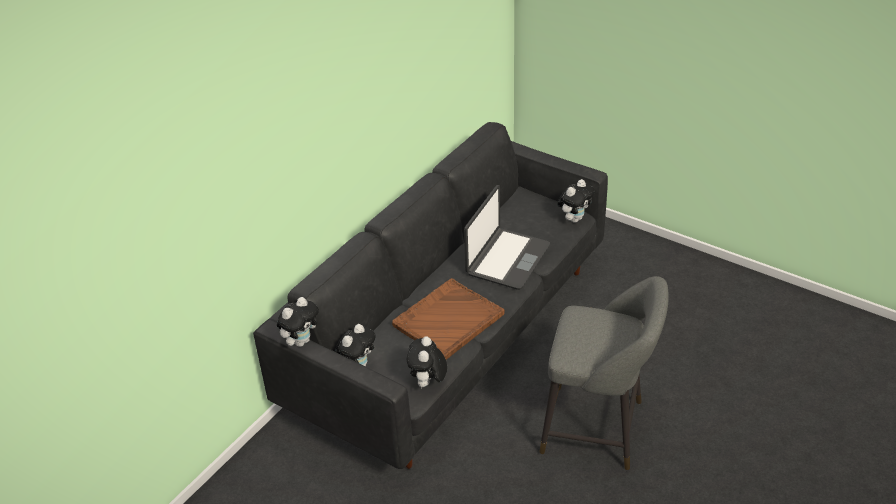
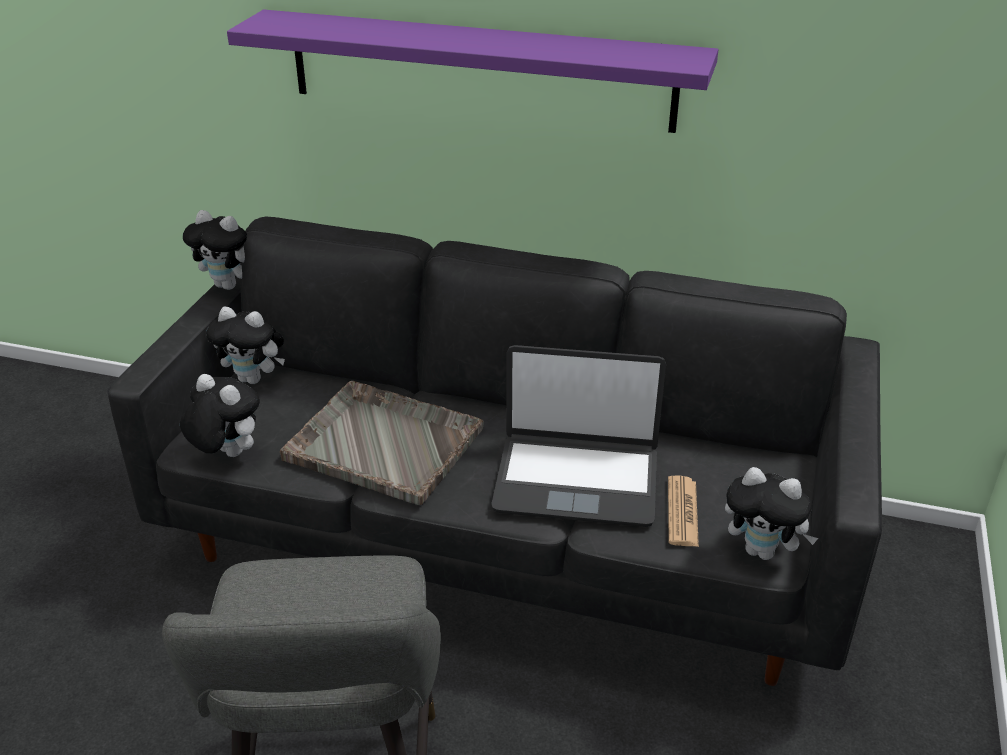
camera: 70 degrees right, 5 degrees down
brown tray [392,278,505,360] -> grey tray [280,381,484,505]
plush toy [407,337,447,389] -> plush toy turned 45 degrees clockwise [180,374,260,457]
none -> purple shelf [227,9,718,133]
none -> newspaper [668,476,699,547]

